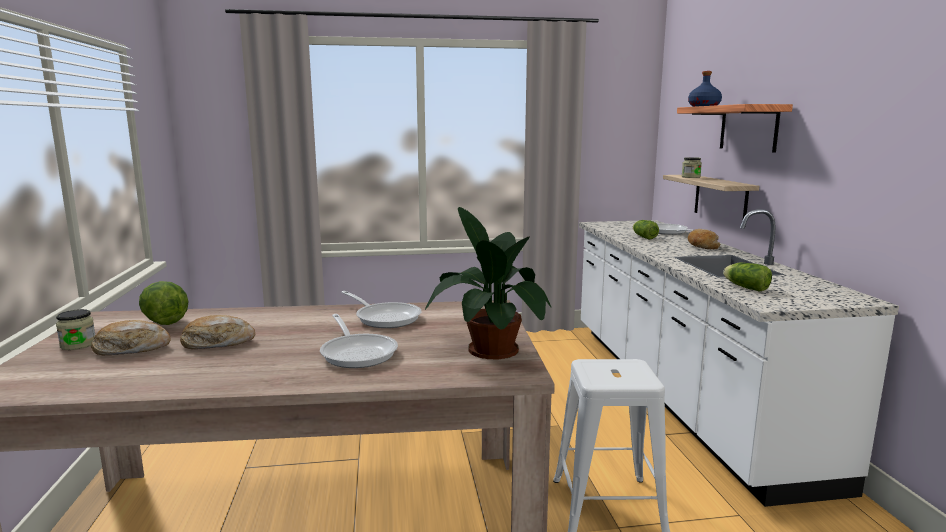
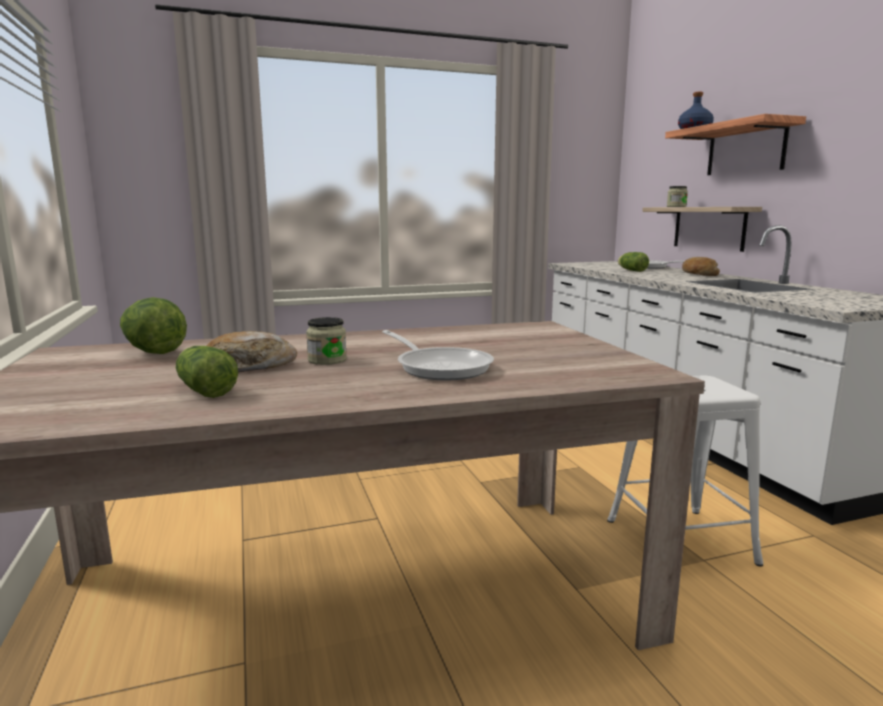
camera: 10 degrees left, 0 degrees up
jar [56,309,95,350] -> jar moved to [306,317,347,365]
bread [91,320,171,355] -> none
frying pan [341,291,422,328] -> none
potted plant [425,207,551,359] -> none
lettuce [723,263,772,292] -> lettuce moved to [176,346,238,398]

